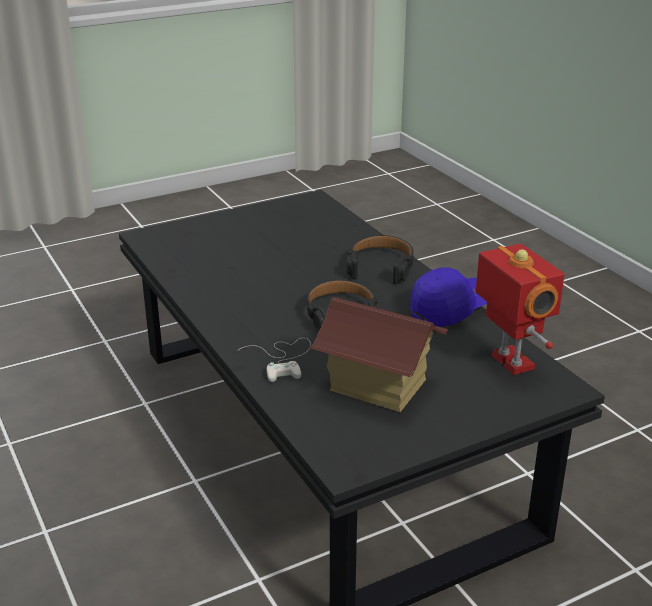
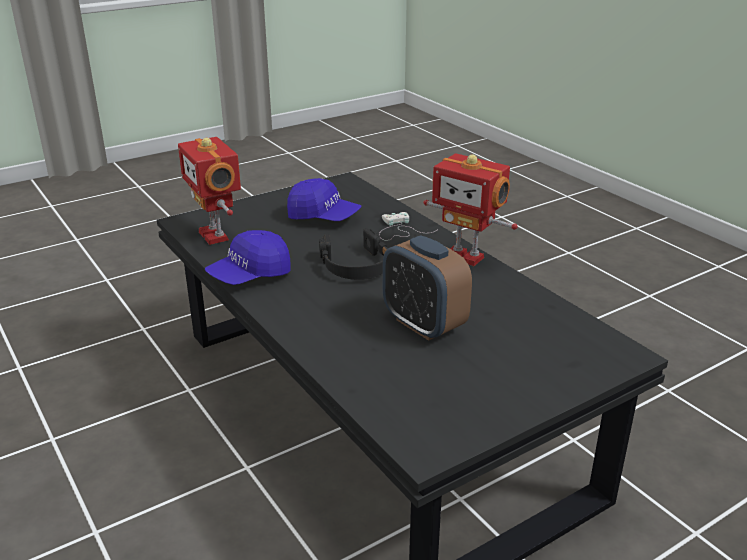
camera: 175 degrees right, 0 degrees up
toy house [310,297,448,412] -> blue cap [287,178,361,221]
black headphones [347,235,414,284] -> none
none -> alarm clock [383,235,472,341]
none -> toy robot [423,153,518,266]

